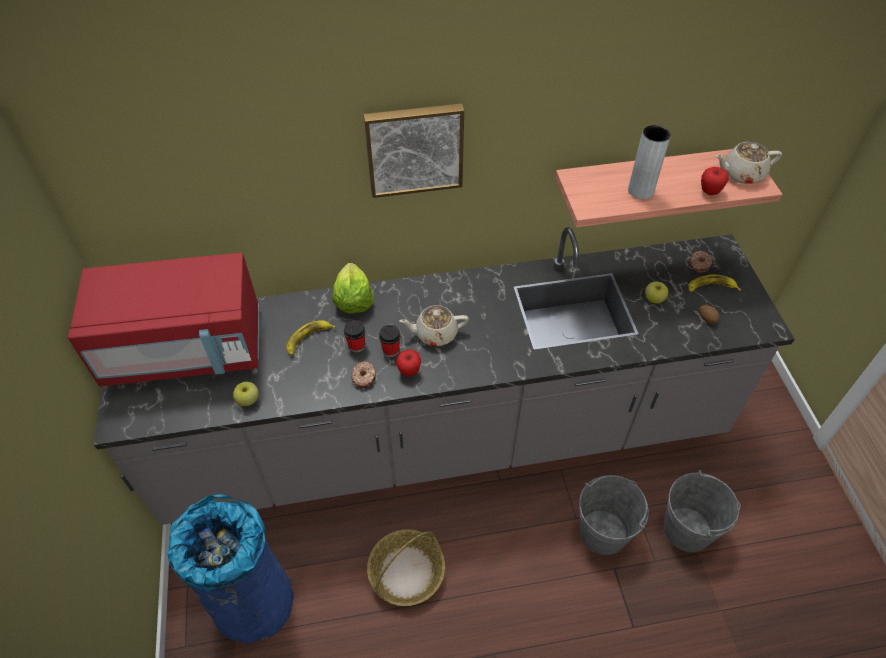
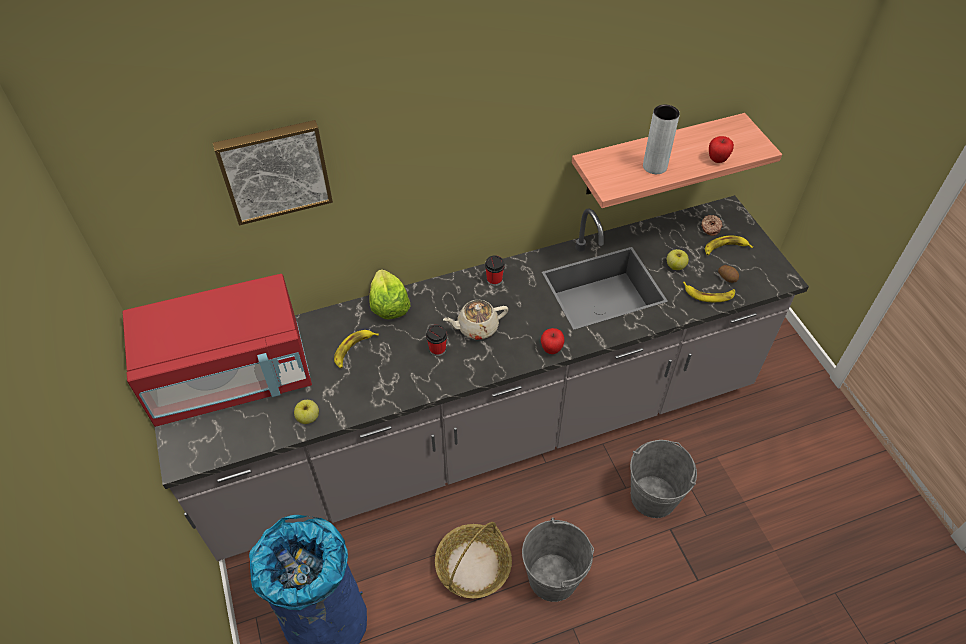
camera: 10 degrees left, 0 degrees up
cup [344,320,365,352] -> cup moved to [485,256,505,286]
donut [351,361,376,388] -> none
picture [364,103,464,198] -> picture moved to [213,120,333,226]
apple [396,349,421,377] -> apple moved to [541,328,565,354]
grey bucket [663,470,741,552] -> grey bucket moved to [522,518,594,602]
beige teapot [716,142,782,184] -> none
none -> banana [683,282,735,302]

